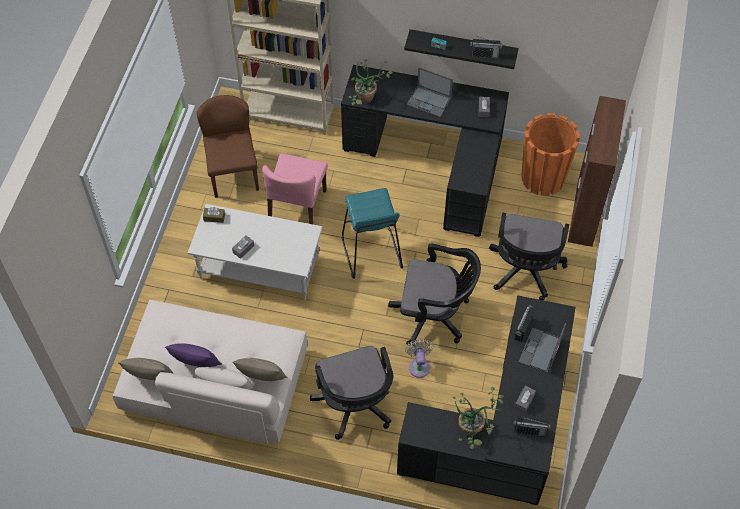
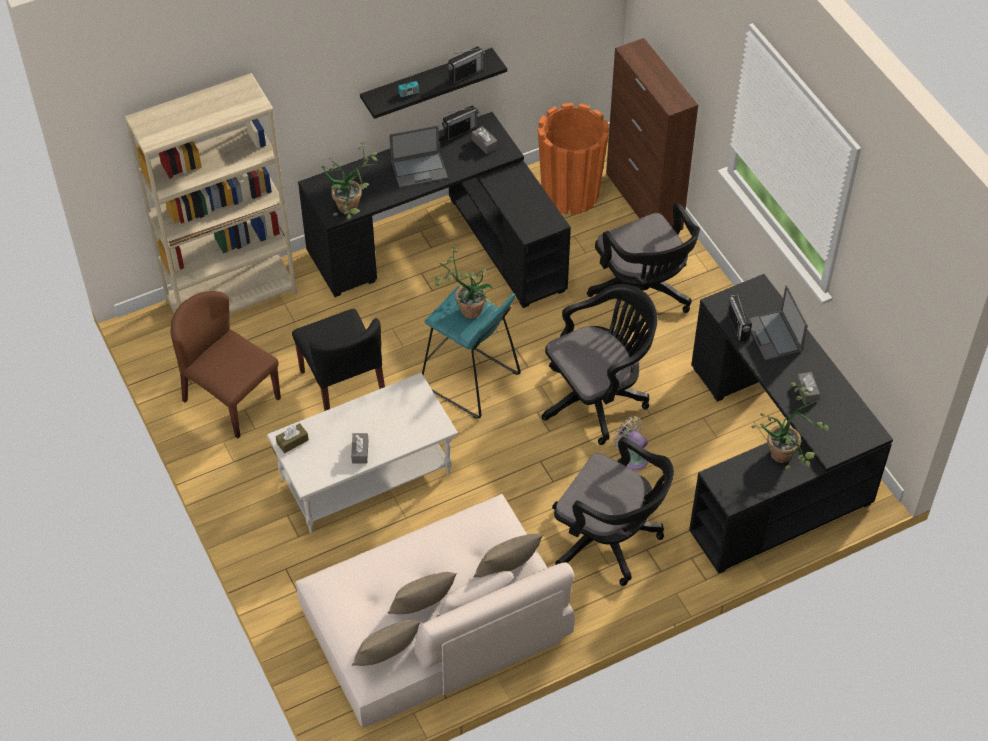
camera: 40 degrees left, 5 degrees down
purple pillow [165,343,222,367] -> beige pillow [388,572,457,614]
pink chair [262,153,328,224] -> black chair [292,309,385,411]
radio [514,417,551,437] -> radio moved to [442,106,479,140]
none -> potted plant [435,245,494,319]

